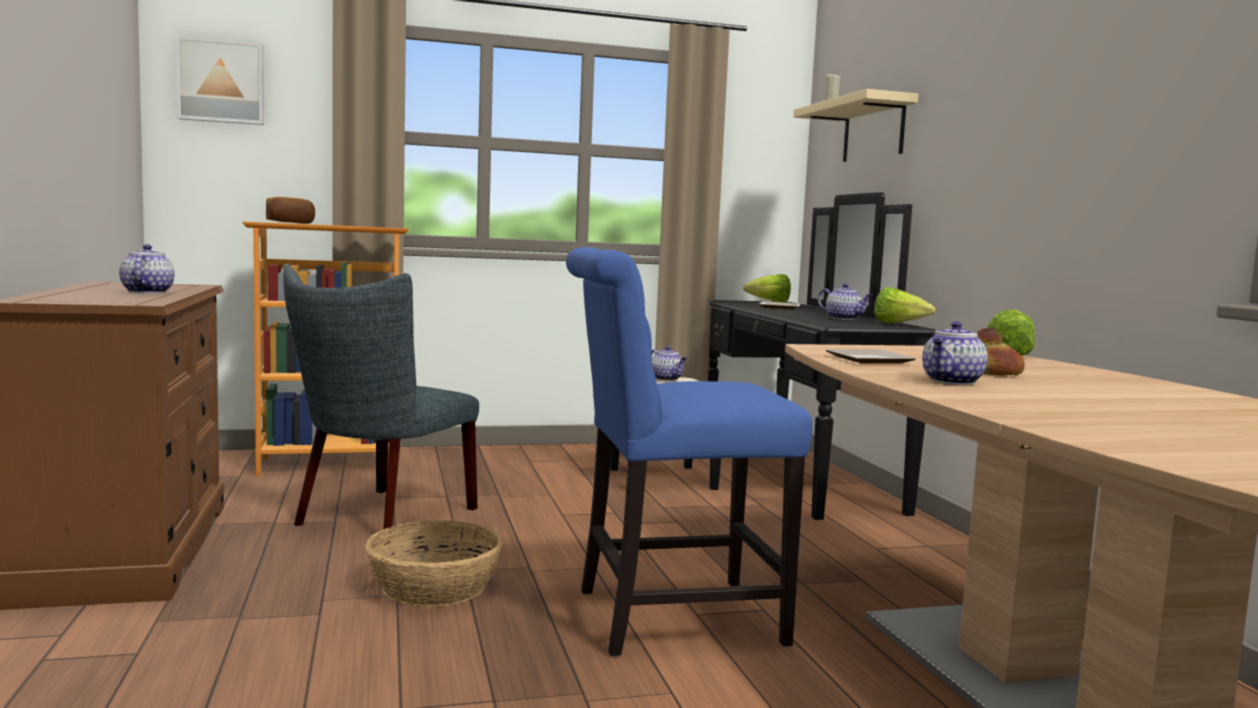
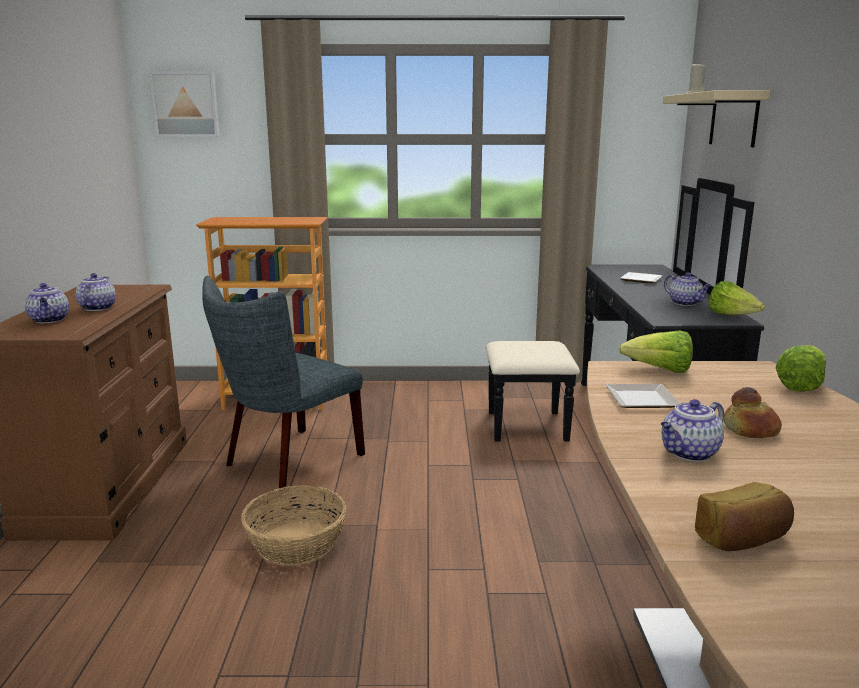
camera: 15 degrees right, 10 degrees up
bread [266,197,315,224] -> bread moved to [695,482,794,551]
blue chair [566,247,813,656] -> none
teapot [652,346,687,381] -> teapot moved to [25,283,69,323]
lettuce [743,274,791,302] -> lettuce moved to [619,330,693,373]

